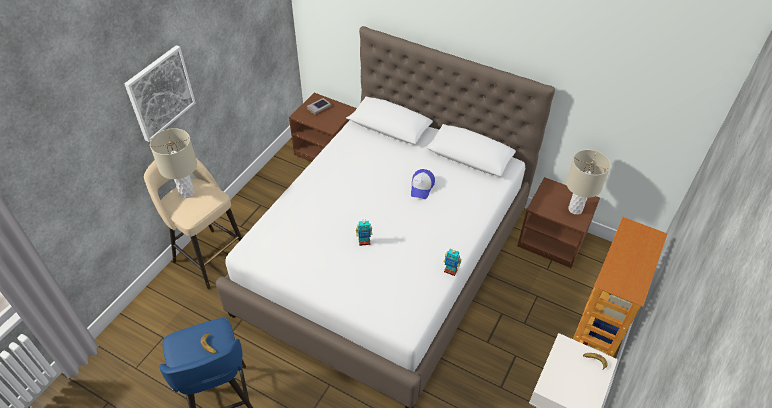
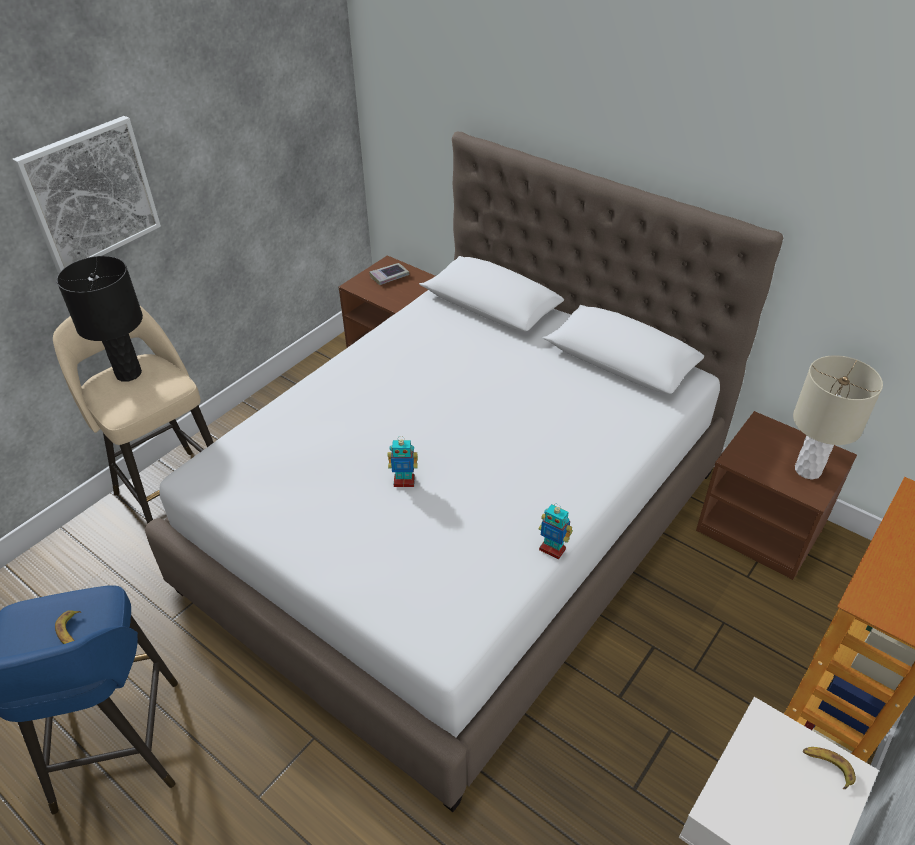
camera: 10 degrees right, 5 degrees down
beige table lamp [150,128,197,198] -> black table lamp [57,256,143,382]
cap [411,169,435,199] -> none

